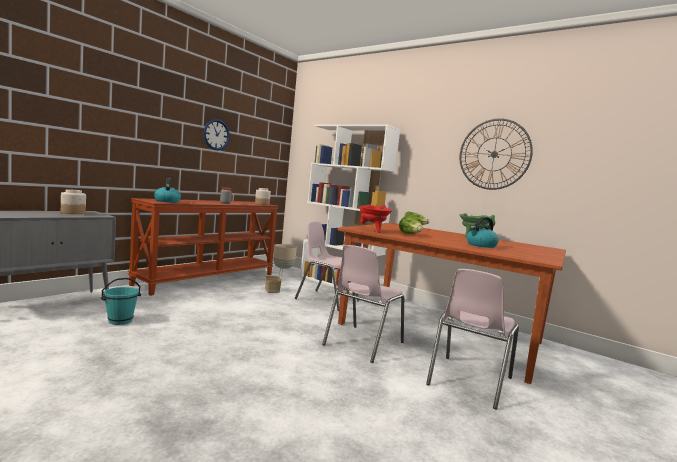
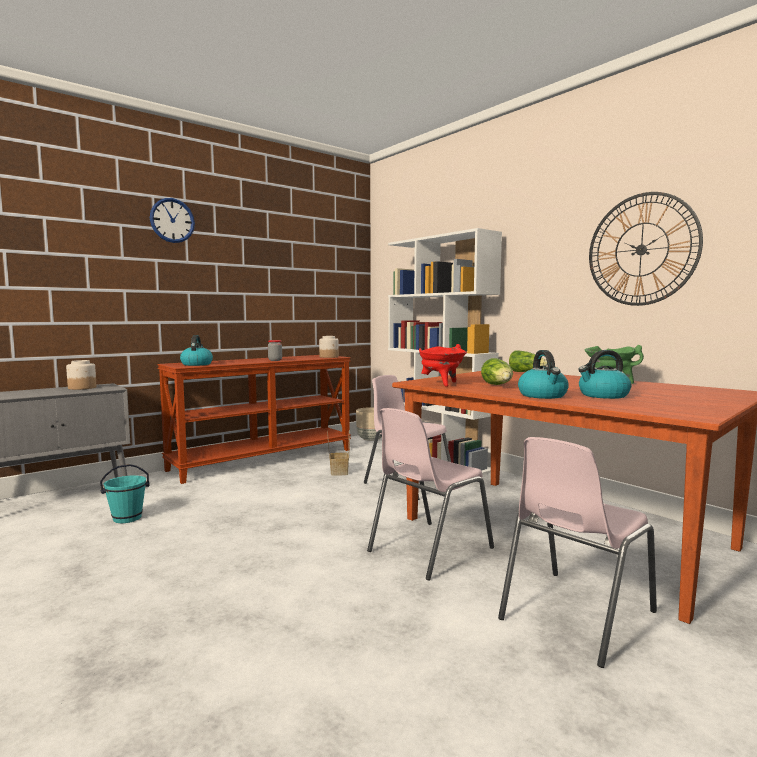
camera: 15 degrees right, 0 degrees up
wall clock [203,119,230,150] -> wall clock moved to [150,198,195,243]
none -> kettle [518,350,569,399]

